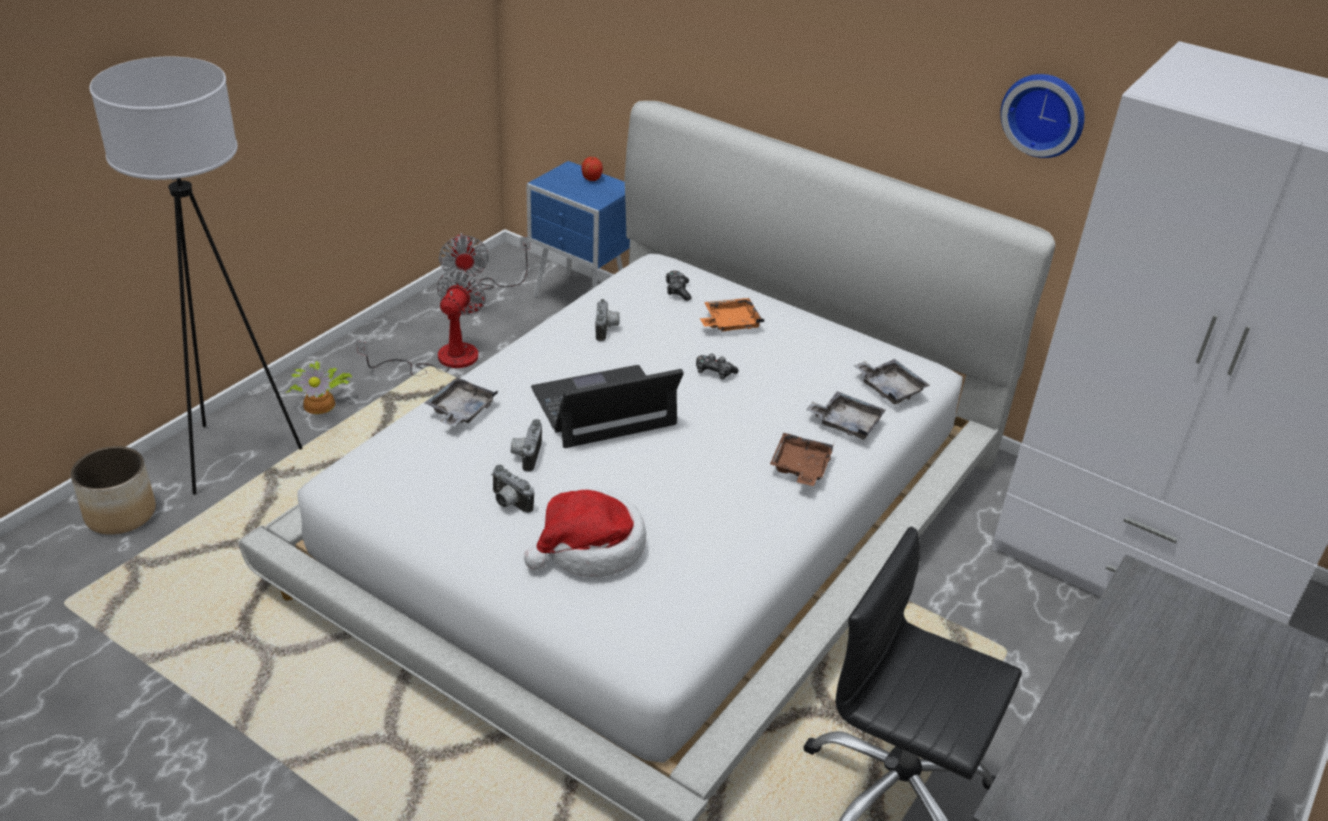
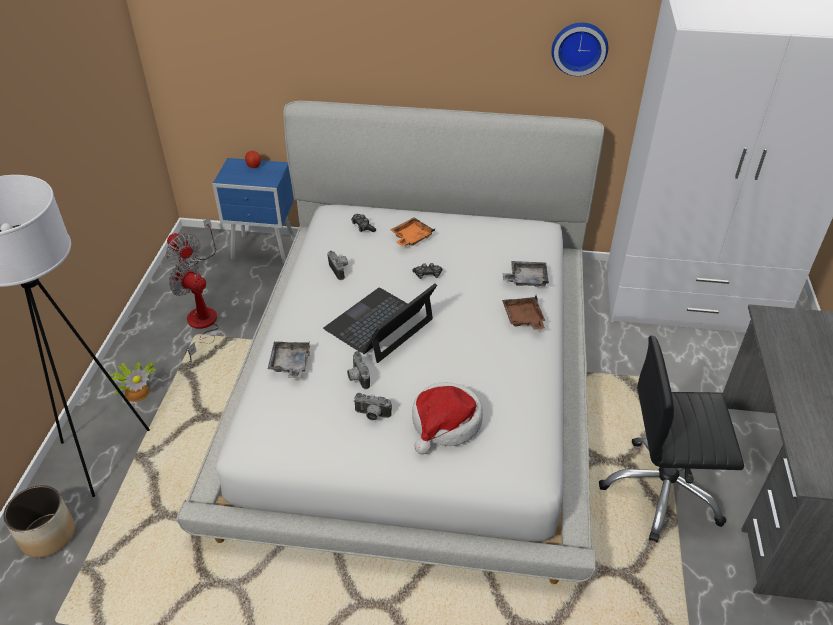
camera: 25 degrees left, 5 degrees up
fan [356,270,486,376] -> fan turned 45 degrees counterclockwise [169,260,219,363]
grey tray [854,359,930,405] -> none

